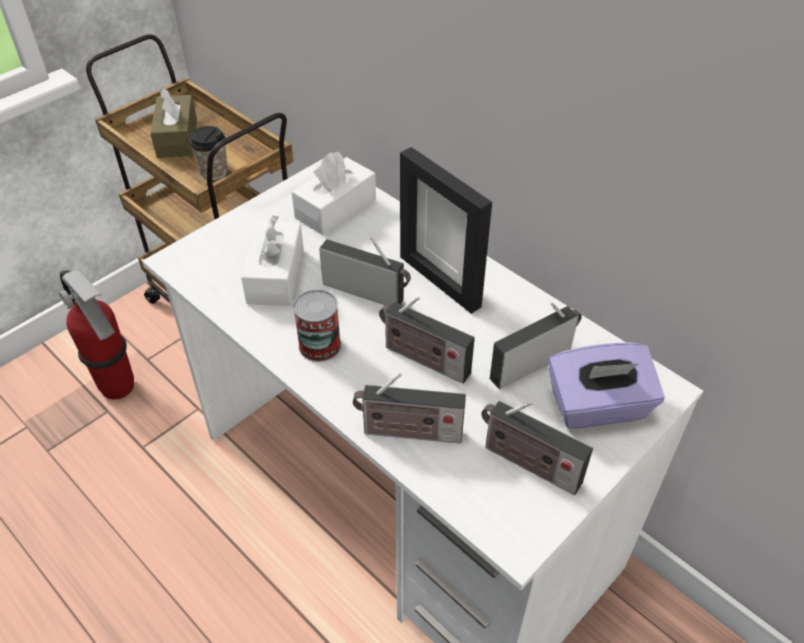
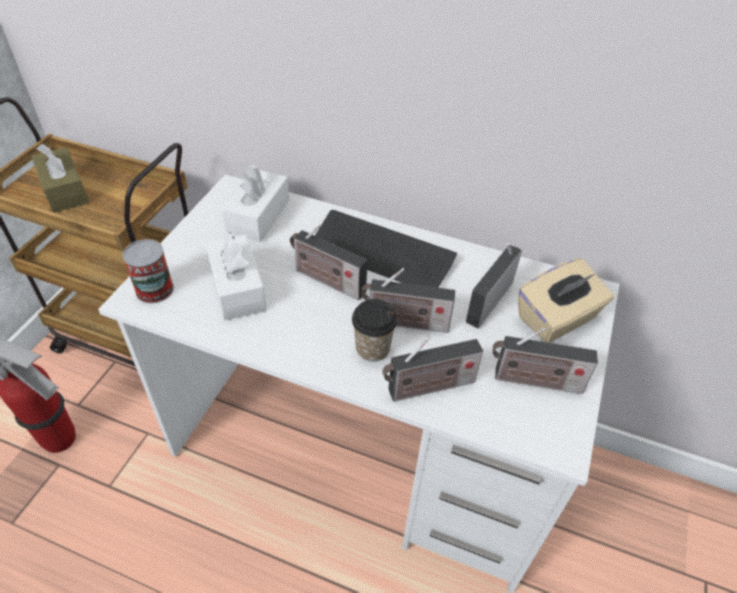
camera: 25 degrees left, 0 degrees up
cup [189,126,228,180] -> cup moved to [352,299,397,362]
can [293,289,341,362] -> can moved to [123,239,174,303]
radio [319,237,411,306] -> radio turned 150 degrees counterclockwise [290,224,367,300]
picture frame [400,147,492,314] -> keyboard [315,210,458,288]
purple tissue box [548,342,665,429] -> beige tissue box [518,259,614,343]

